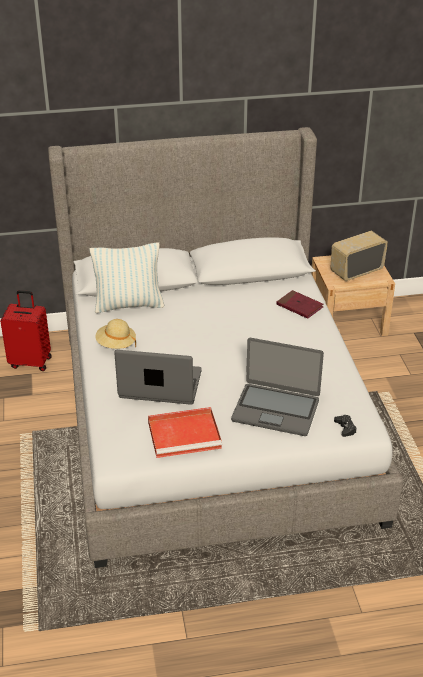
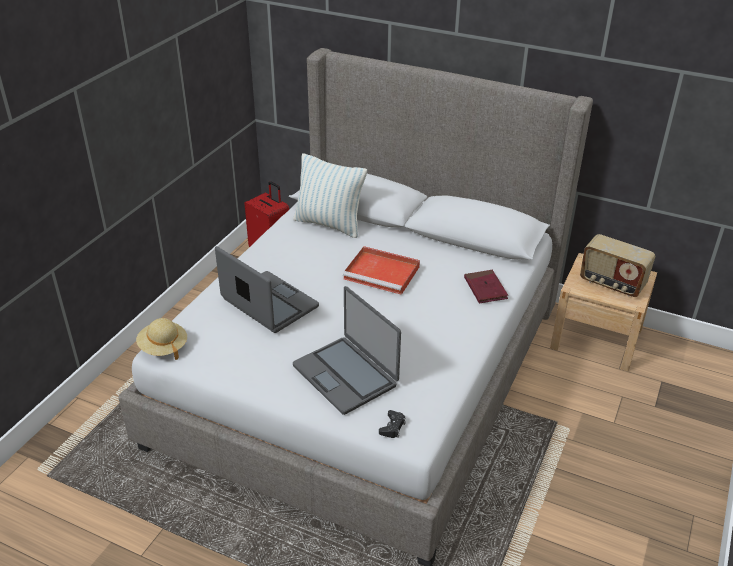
camera: 35 degrees right, 0 degrees up
beige hat [95,319,136,349] -> beige hat moved to [136,318,187,360]
red tray [148,407,222,458] -> red tray moved to [343,246,420,295]
radio [330,231,388,281] -> radio turned 150 degrees counterclockwise [580,234,655,297]

